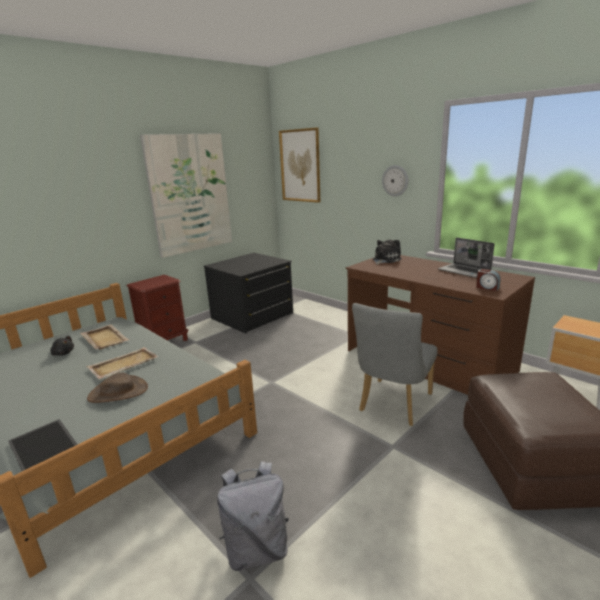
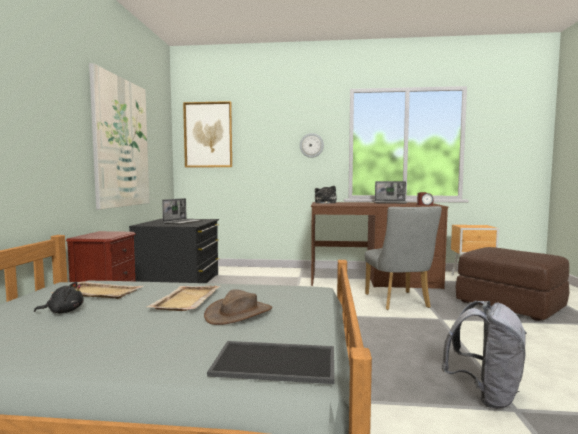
camera: 40 degrees left, 15 degrees down
none -> laptop [162,198,202,225]

